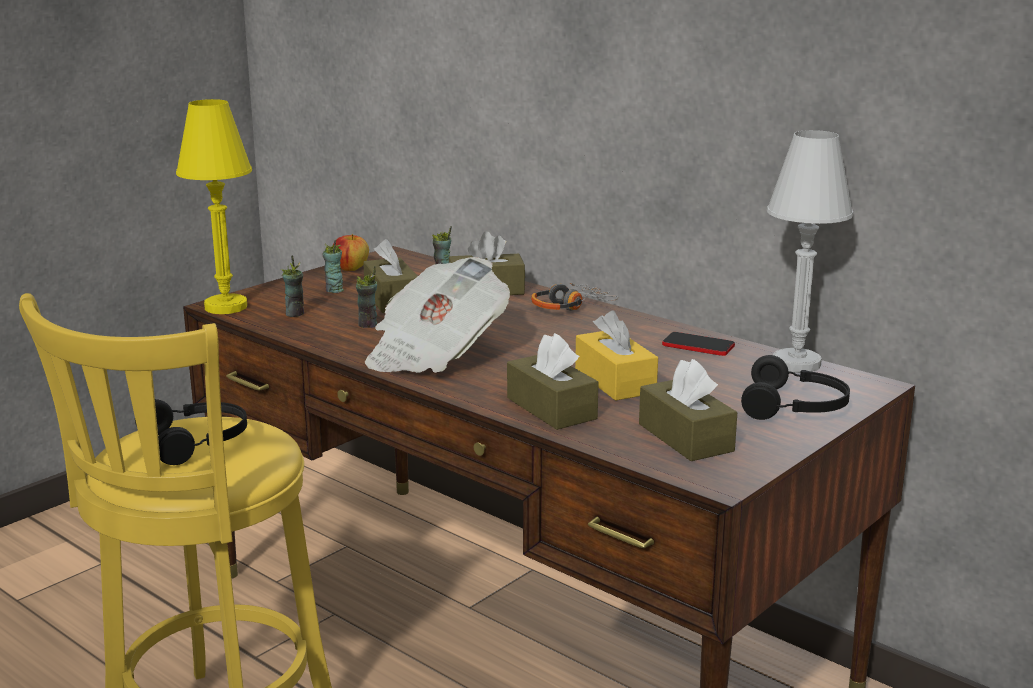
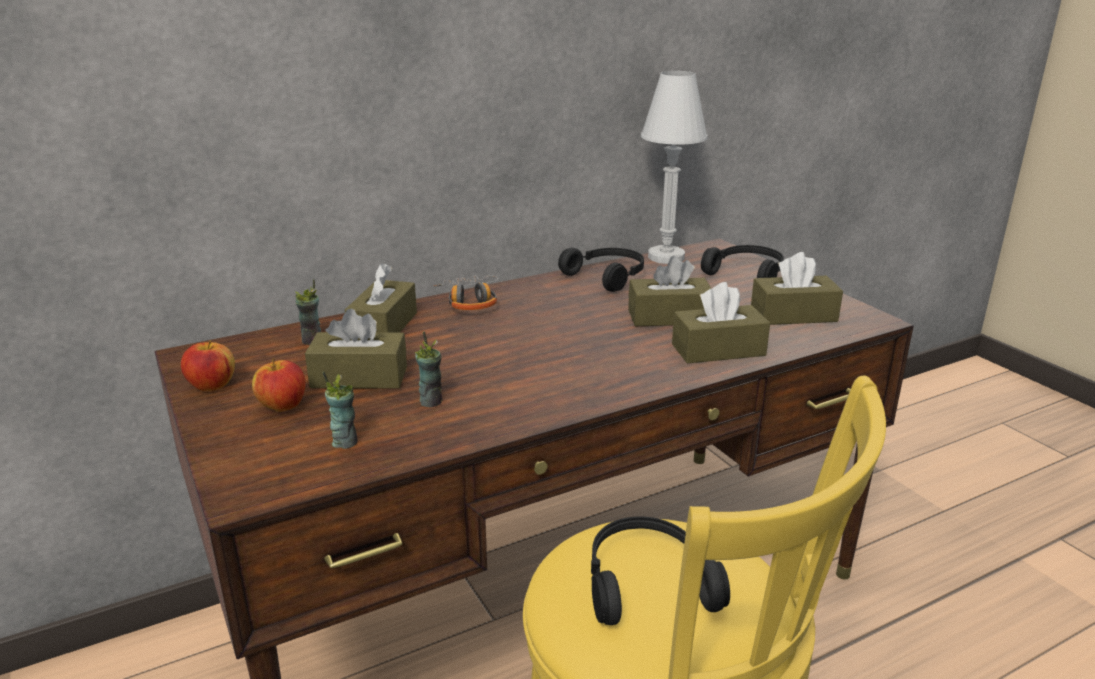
camera: 70 degrees left, 5 degrees up
yellow table lamp [176,99,252,314] -> none
cup [323,240,344,293] -> apple [252,358,306,412]
newspaper [365,257,510,373] -> none
yellow tissue box [575,310,658,401] -> brown tissue box [628,256,712,326]
phone [662,332,735,356] -> black headphones [558,248,644,292]

